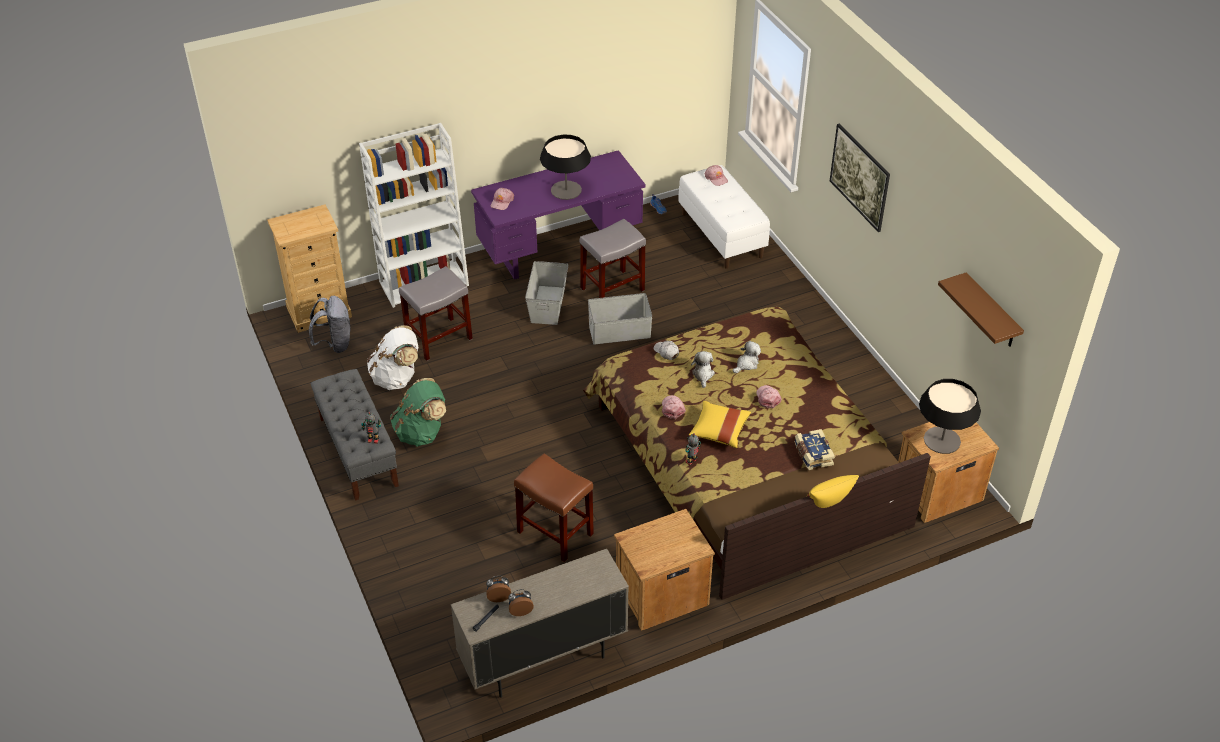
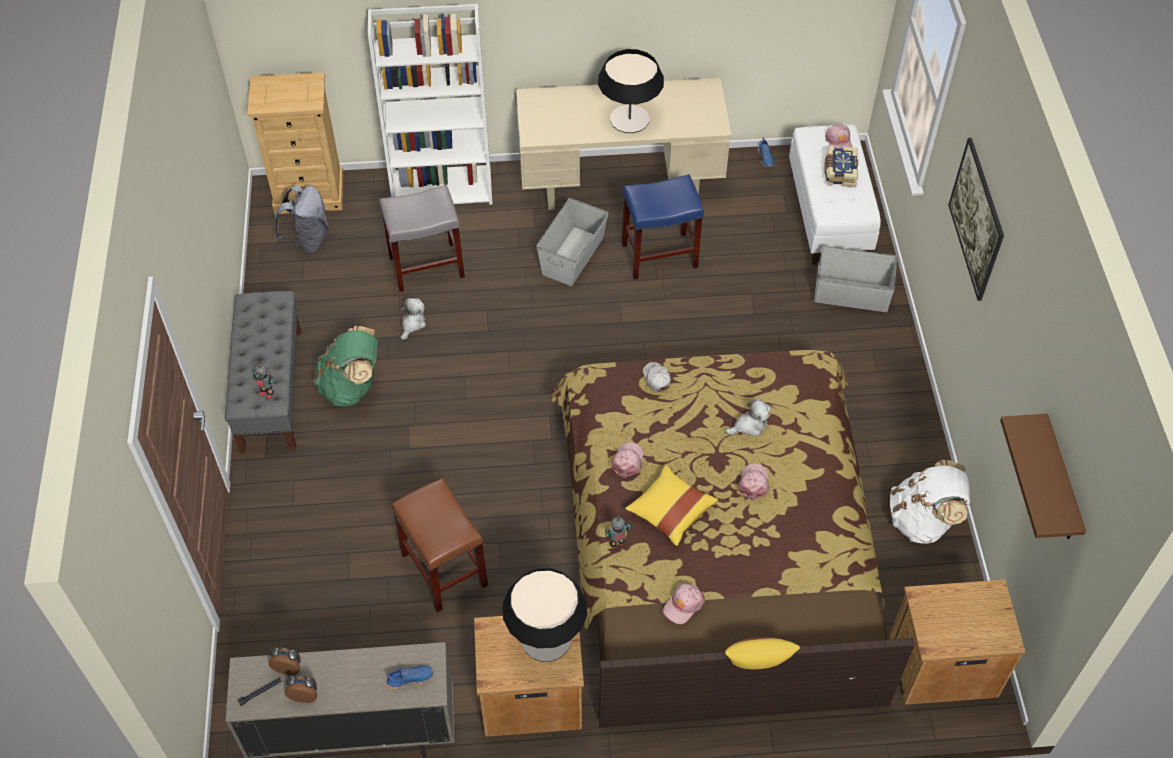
camera: 20 degrees right, 10 degrees up
white backpack [367,325,419,390] -> white backpack moved to [890,460,970,544]
purple desk [471,150,645,280] -> beige desk [516,78,732,210]
pink cap [491,188,514,210] -> pink cap moved to [663,583,705,624]
grey stool [580,219,646,298] -> blue stool [622,174,704,280]
grey storage box [588,293,652,345] -> grey storage box moved to [814,246,897,312]
plush toy [691,351,715,388] -> plush toy moved to [400,298,426,340]
book [794,429,835,470] -> book moved to [824,146,858,187]
table lamp [919,379,981,454] -> table lamp moved to [503,568,587,662]
none -> blue shoe [386,666,433,689]

